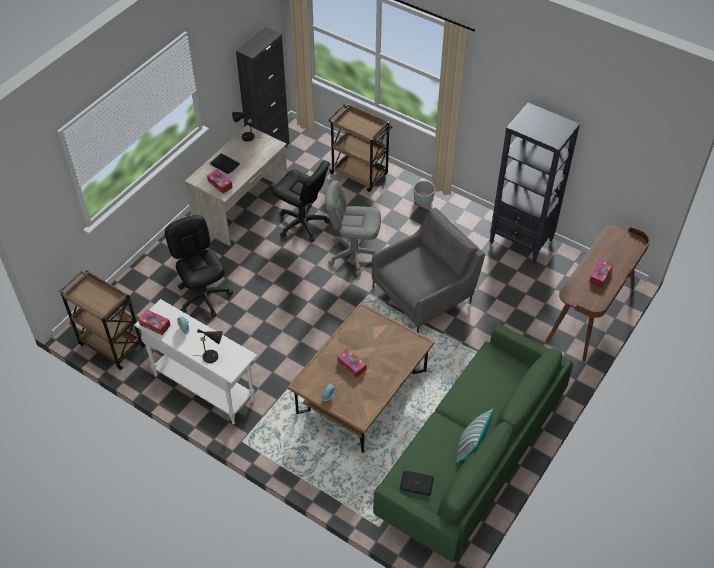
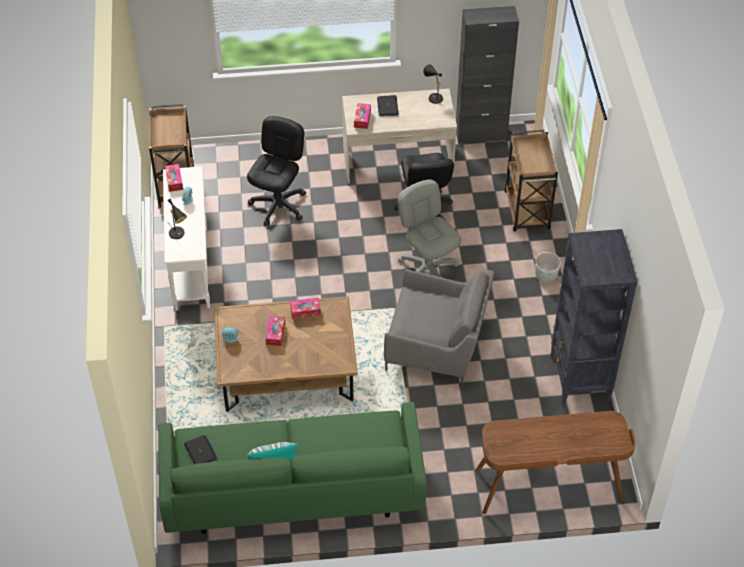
camera: 50 degrees right, 0 degrees up
tissue box [589,259,613,287] -> tissue box moved to [290,298,321,319]

